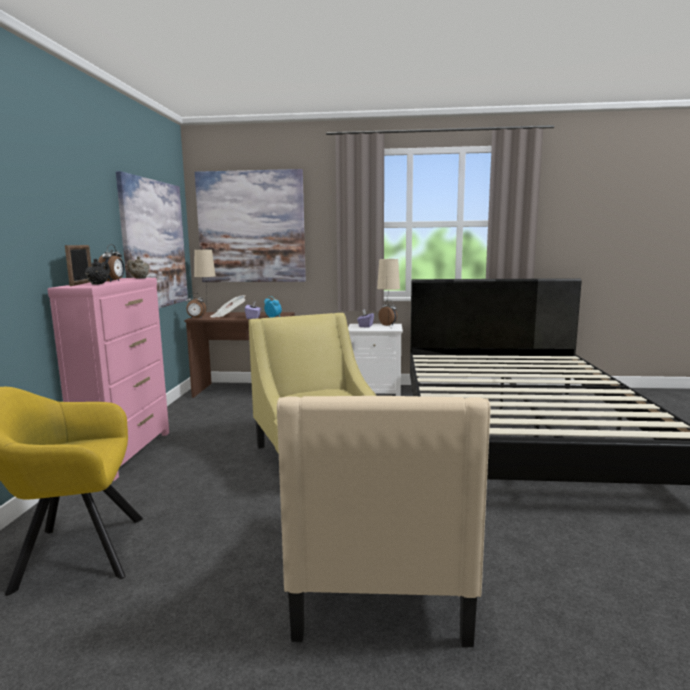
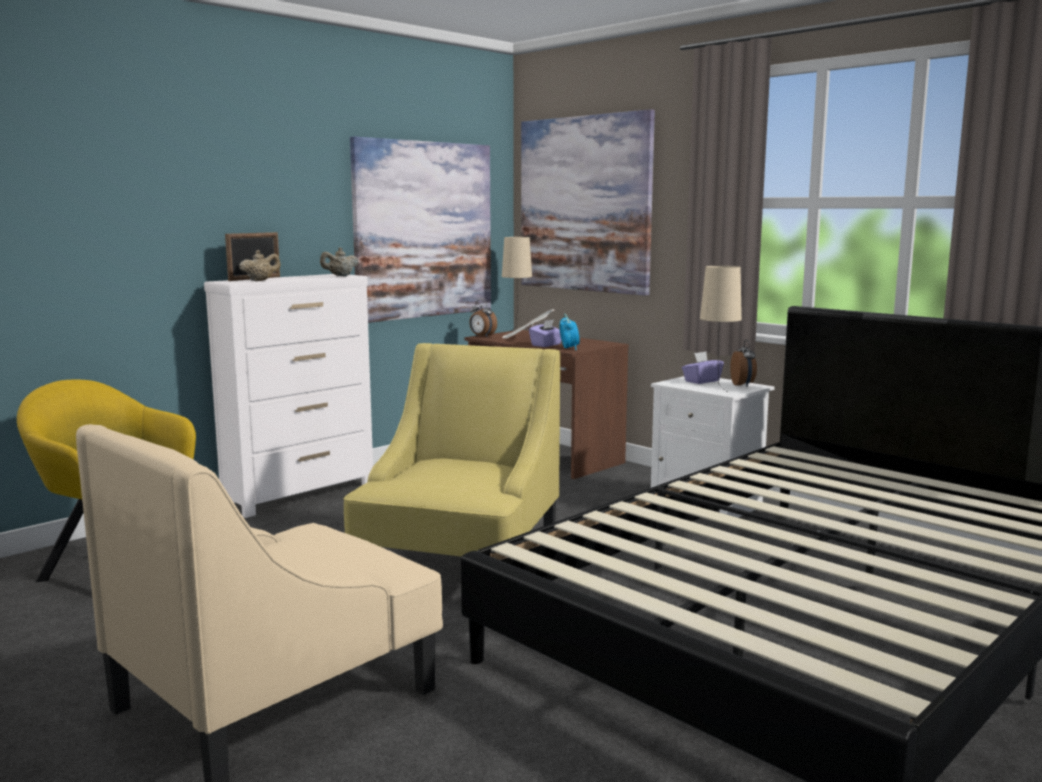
camera: 40 degrees right, 0 degrees up
pink dresser [48,278,169,481] -> white dresser [204,274,373,518]
black teapot [85,259,110,285] -> beige teapot [239,250,281,281]
alarm clock [98,244,124,282] -> none

